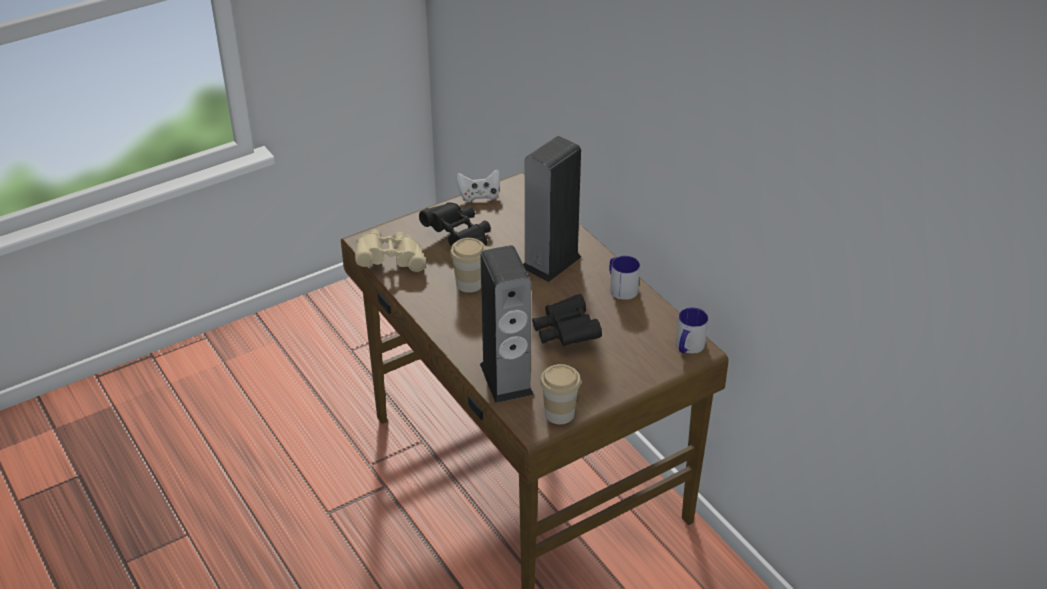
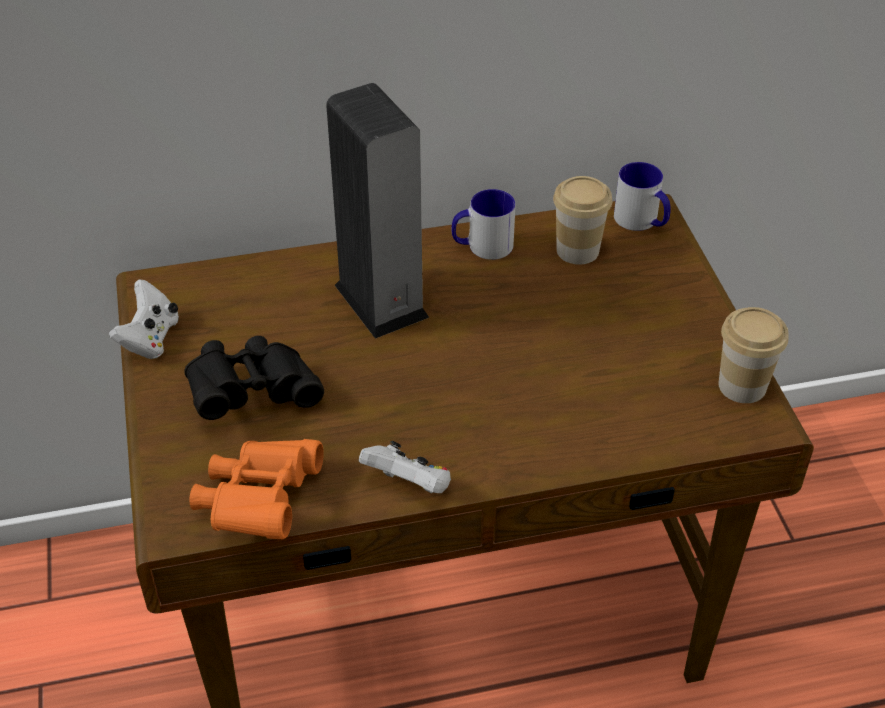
camera: 70 degrees left, 5 degrees up
beige binoculars [355,229,426,272] -> orange binoculars [190,439,324,539]
cup [450,238,486,293] -> cup moved to [553,176,612,265]
speaker [480,245,534,403] -> none
black binoculars [532,294,602,346] -> none
none -> white game controller [359,441,451,494]

